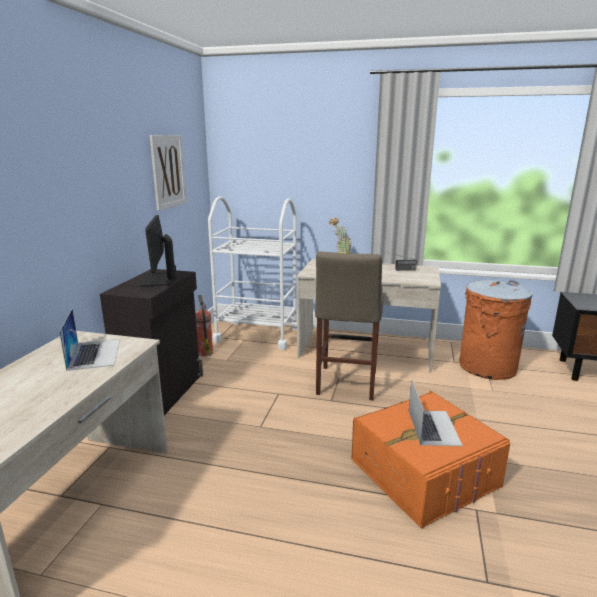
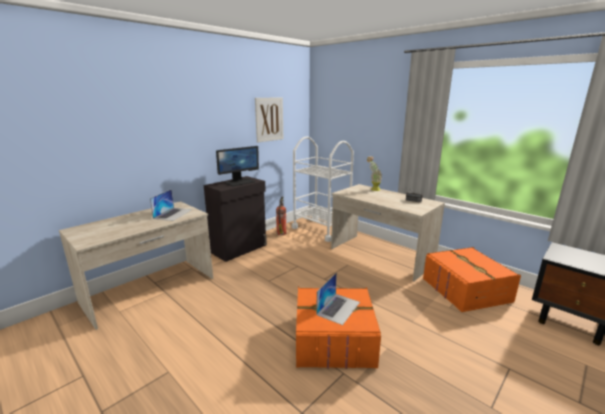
camera: 30 degrees right, 0 degrees up
monitor [139,215,176,287] -> monitor turned 150 degrees counterclockwise [216,146,259,186]
beige stool [315,251,384,400] -> none
orange trash can [459,280,533,380] -> orange storage box [423,247,521,312]

